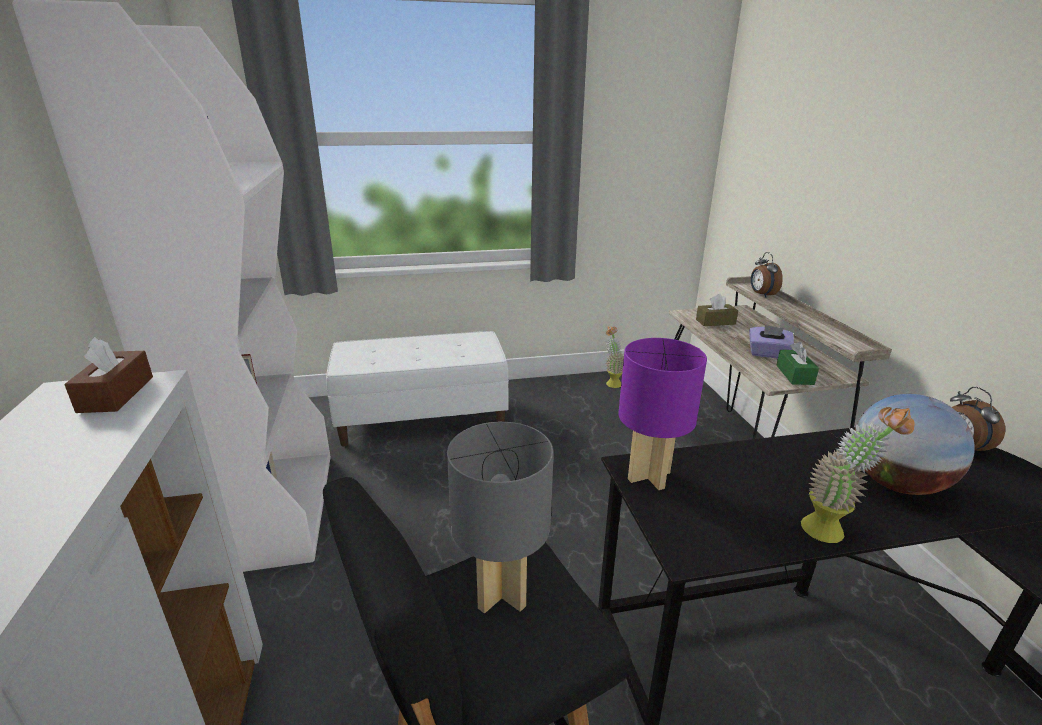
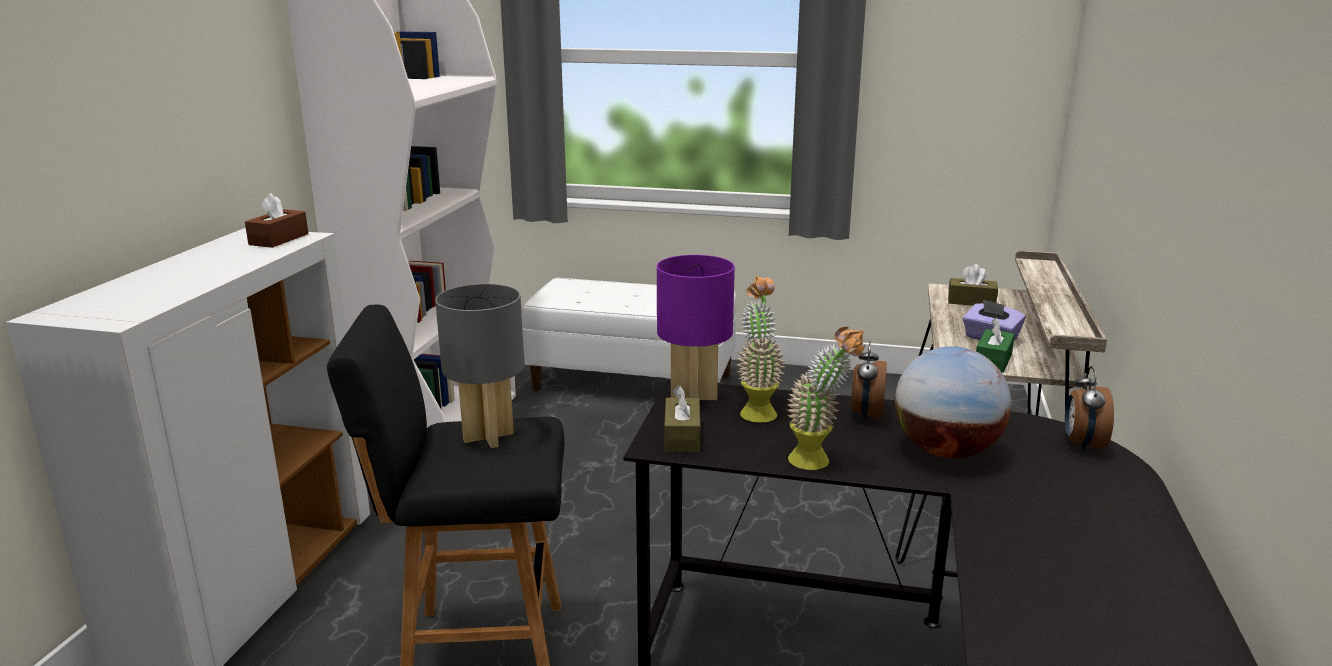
camera: 25 degrees right, 5 degrees down
potted plant [606,326,624,388] -> potted plant moved to [736,276,785,423]
alarm clock [751,252,783,298] -> alarm clock moved to [851,341,887,422]
none -> brown tissue box [664,386,700,452]

